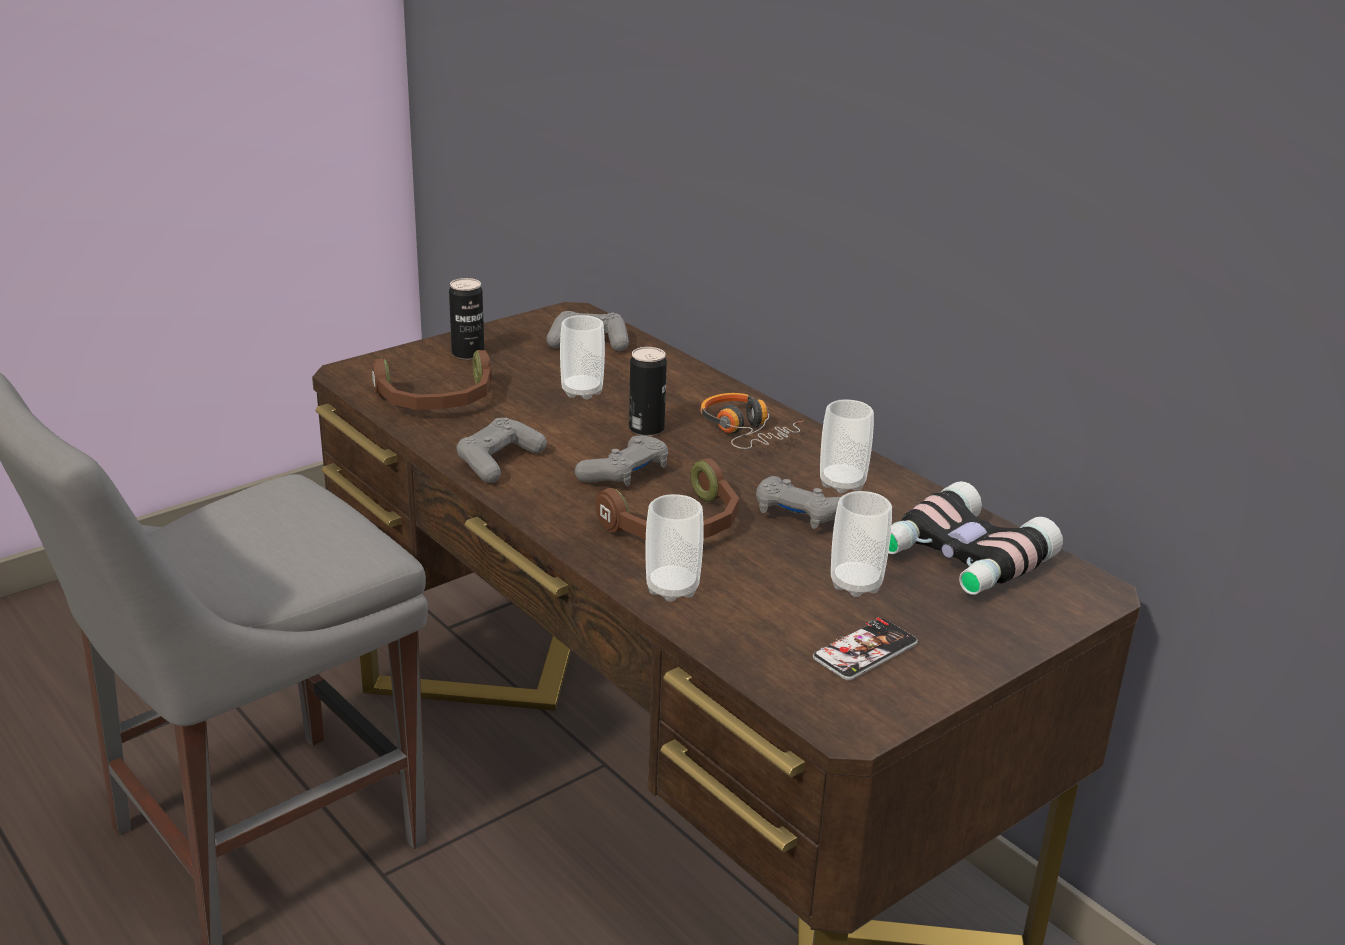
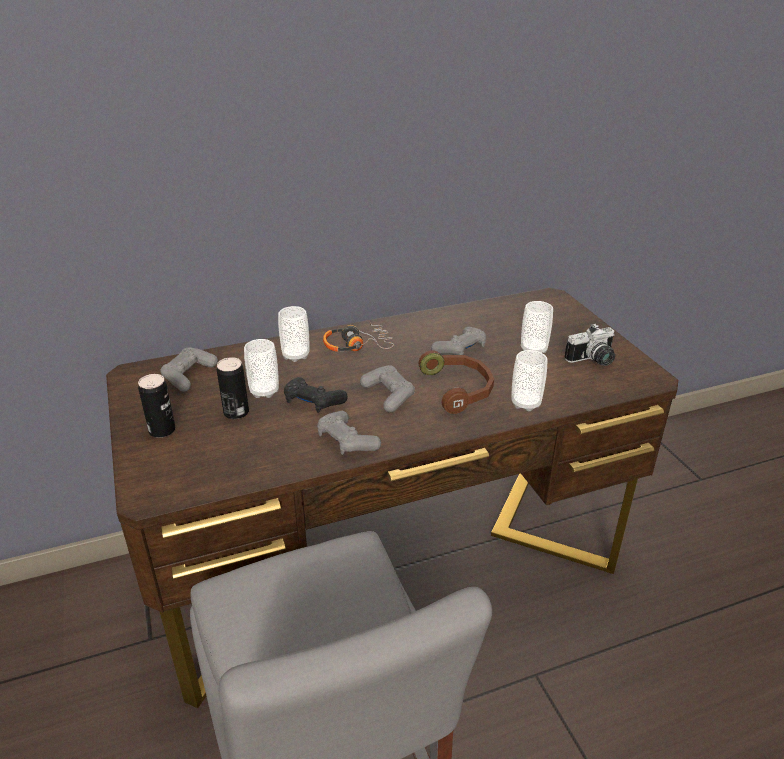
camera: 70 degrees left, 5 degrees up
brown headphones [372,350,492,410] -> none
can [629,347,667,436] -> can moved to [217,357,249,419]
phone [813,618,918,680] -> camera [564,323,615,366]
cup [820,399,874,494] -> cup moved to [278,306,309,362]
binoculars [888,481,1063,595] -> none
none -> black game controller [284,377,348,412]

